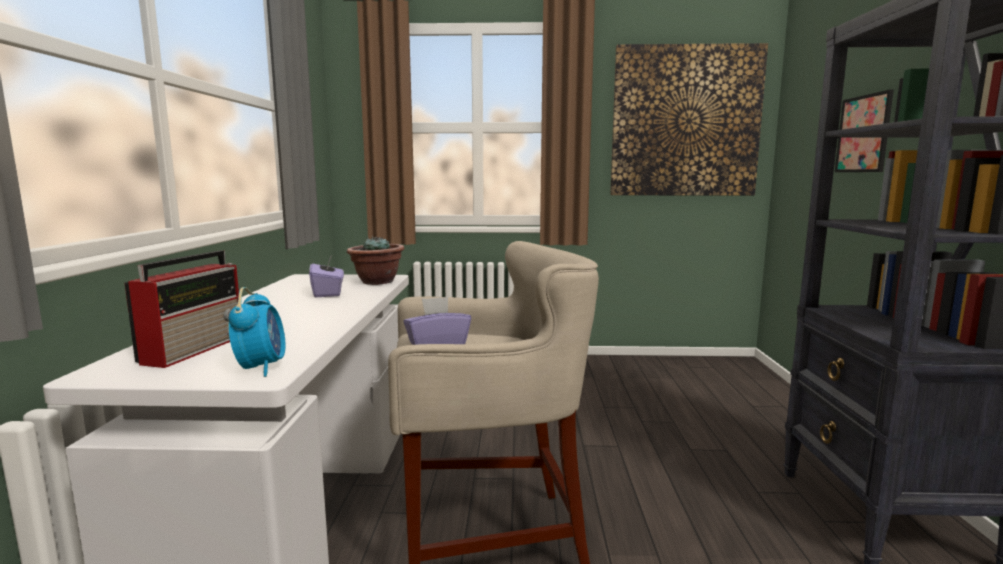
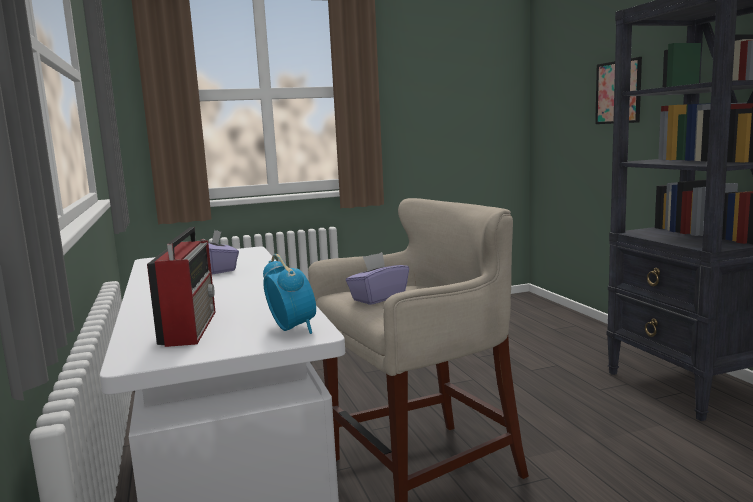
camera: 20 degrees left, 0 degrees up
potted plant [347,236,404,285] -> none
picture [610,43,768,195] -> none

